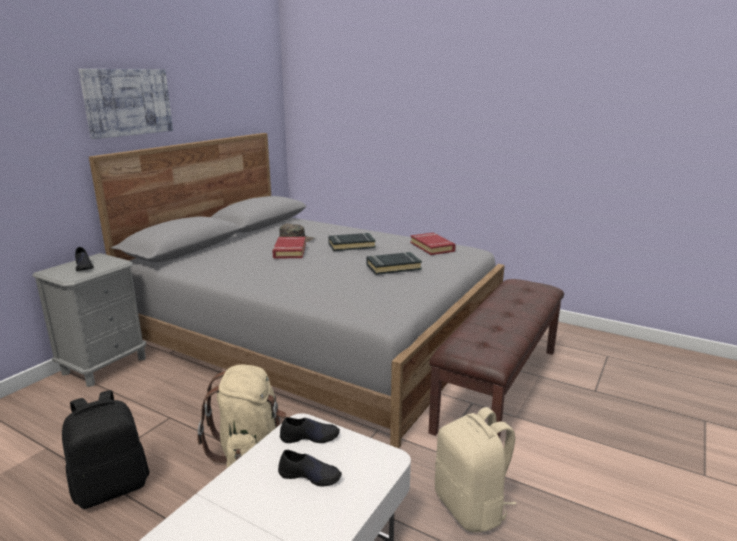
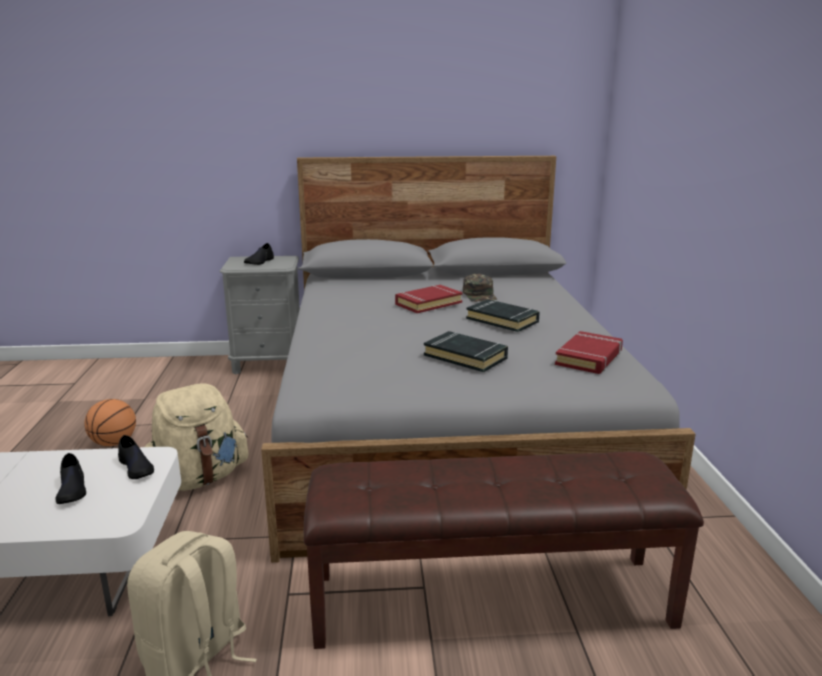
camera: 55 degrees right, 0 degrees up
black backpack [62,390,149,509] -> basketball [84,399,136,446]
picture [79,69,173,139] -> none

